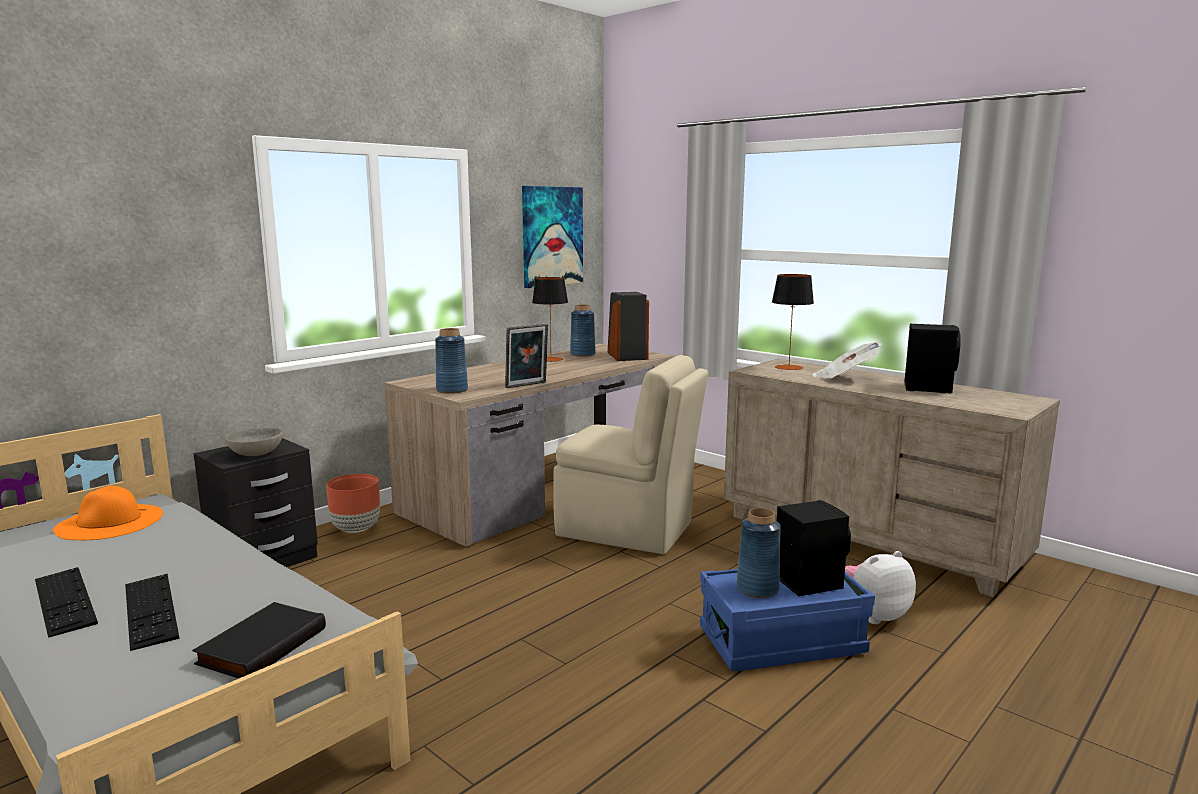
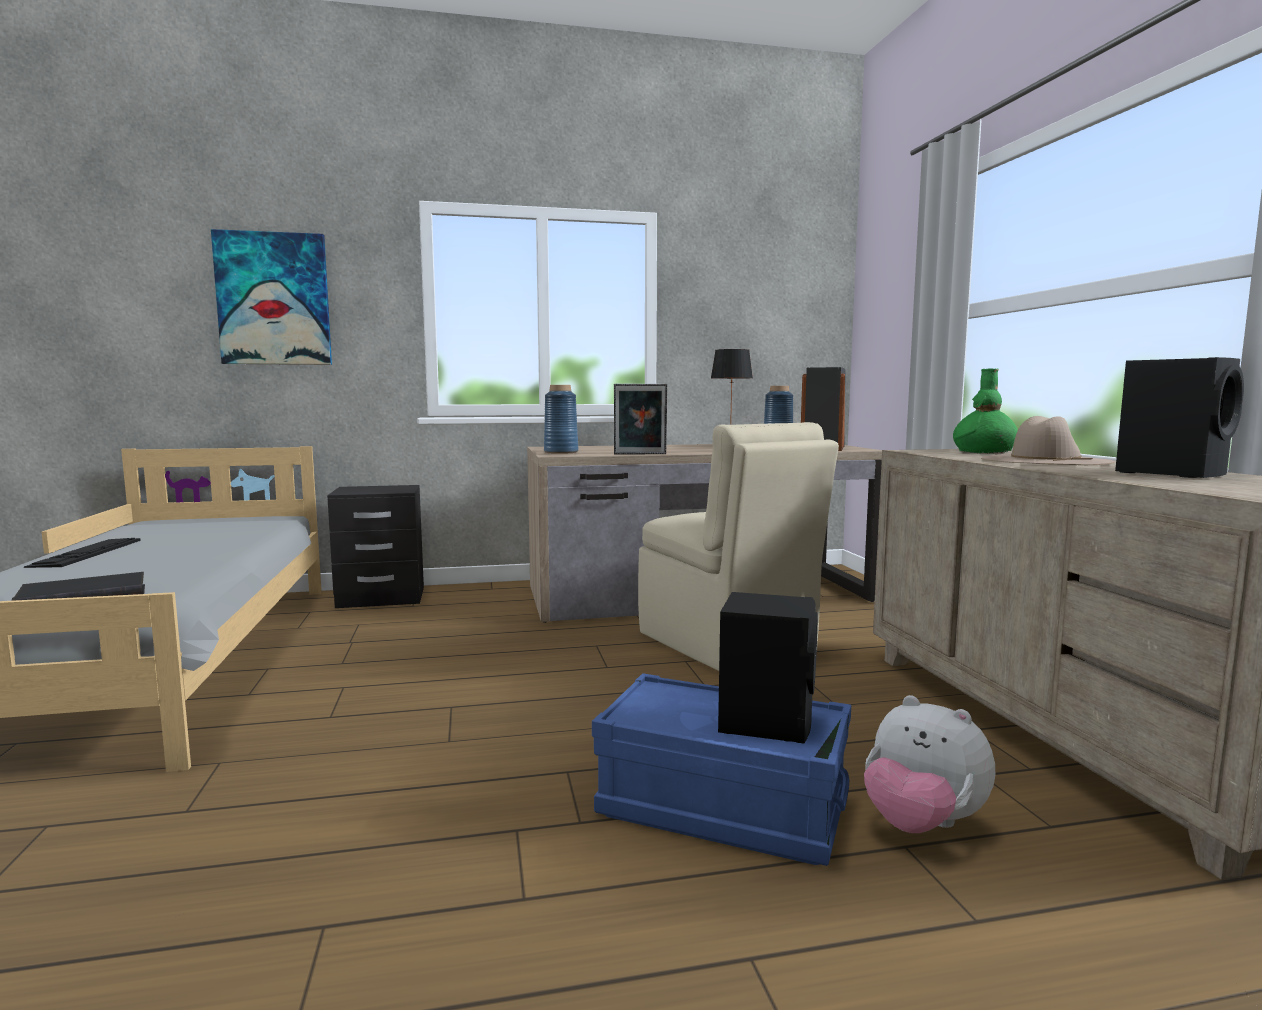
camera: 35 degrees right, 5 degrees down
orange hat [53,486,163,540] -> none
keyboard [125,574,180,651] -> none
grey bowl [225,428,283,456] -> none
brown planter [326,474,380,533] -> none
picture [522,186,583,288] -> picture moved to [211,229,332,365]
blue vase [736,508,781,598] -> none
table lamp [772,274,814,370] -> green vase [953,368,1018,454]
newspaper [812,342,882,379] -> beige hat [981,416,1115,465]
plush toy [845,551,916,624] -> plush toy turned 150 degrees counterclockwise [864,695,995,833]

